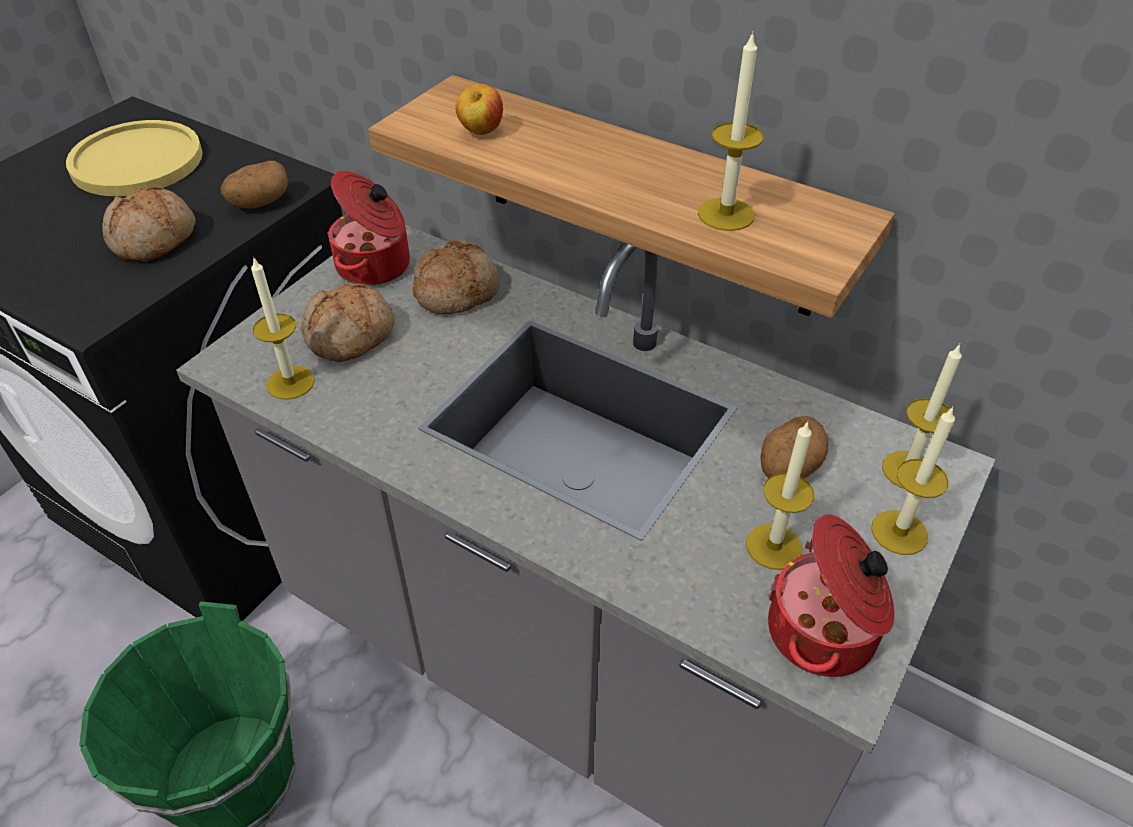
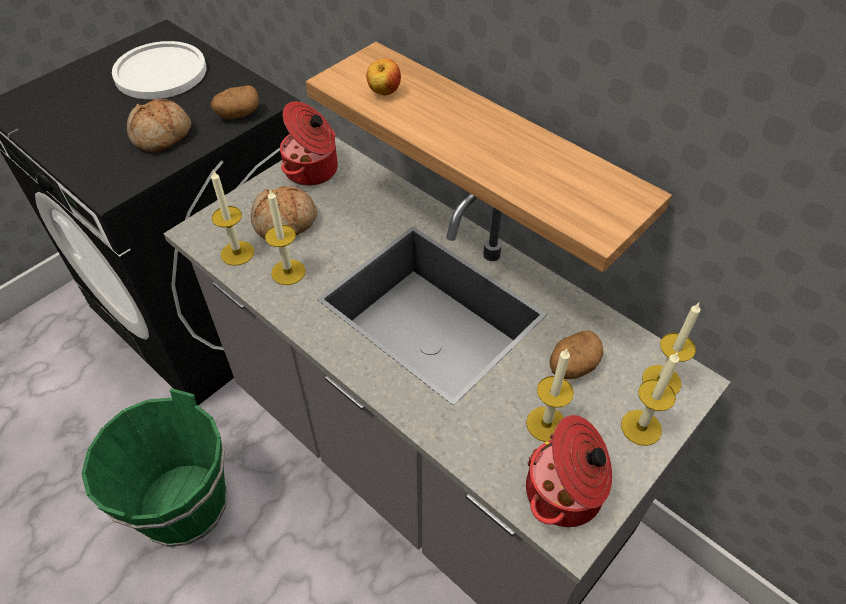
camera: 10 degrees right, 5 degrees up
yellow plate [66,120,203,196] -> white plate [112,41,206,99]
bread [412,240,500,314] -> none
candle [698,32,764,231] -> candle moved to [265,190,306,285]

